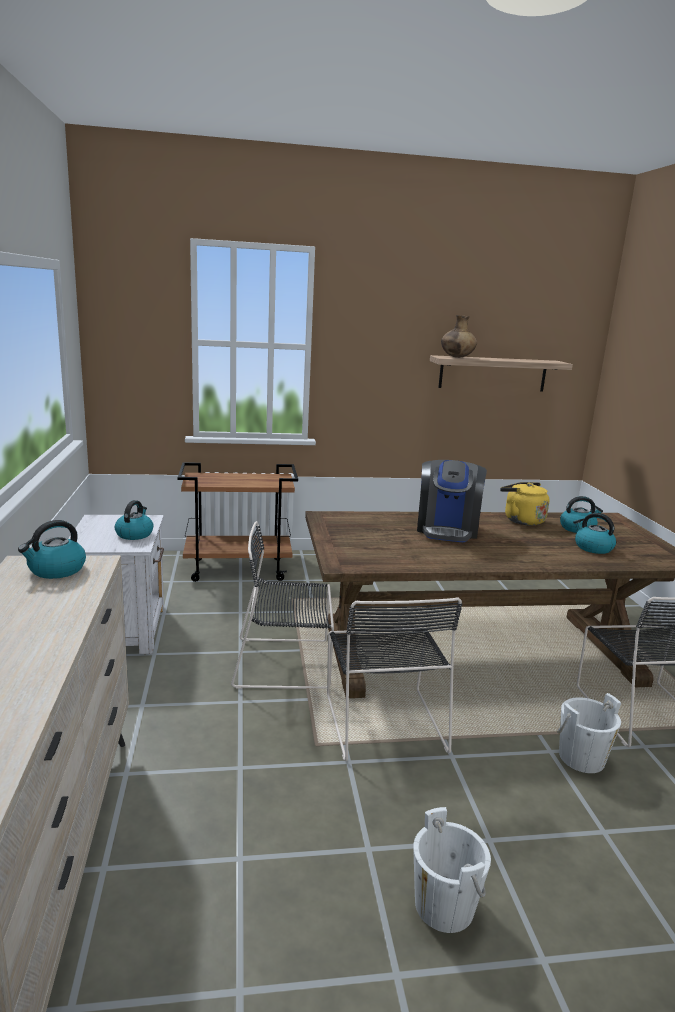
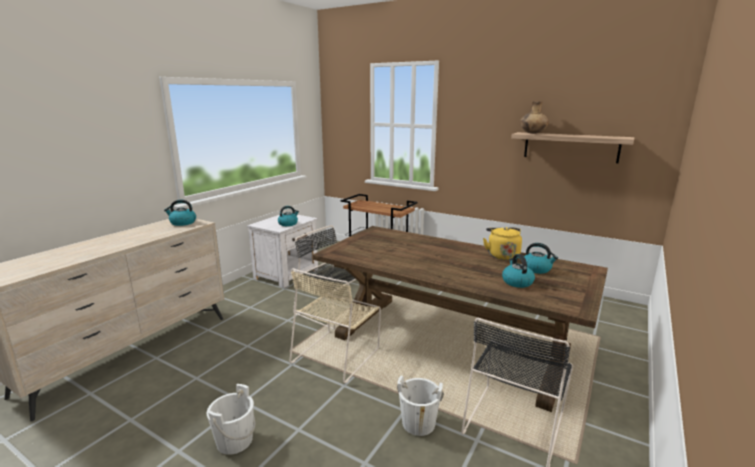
camera: 40 degrees right, 0 degrees up
black chair [327,597,462,761] -> beige chair [289,268,381,383]
coffee machine [417,460,487,542] -> none

